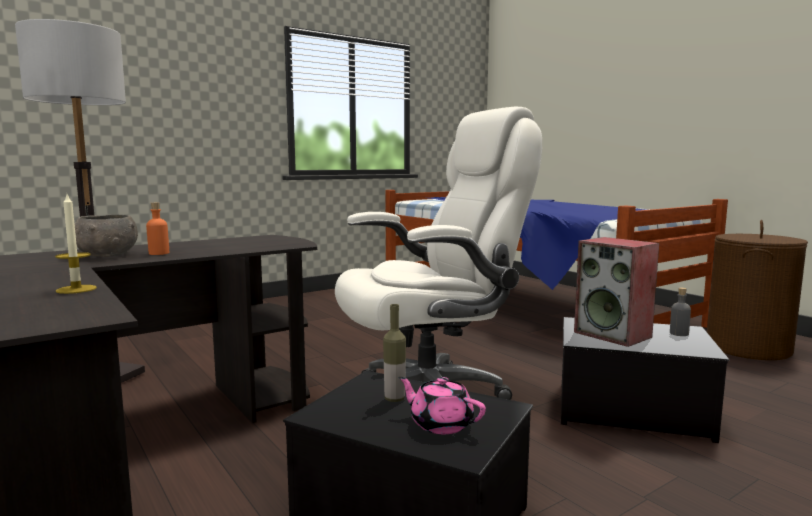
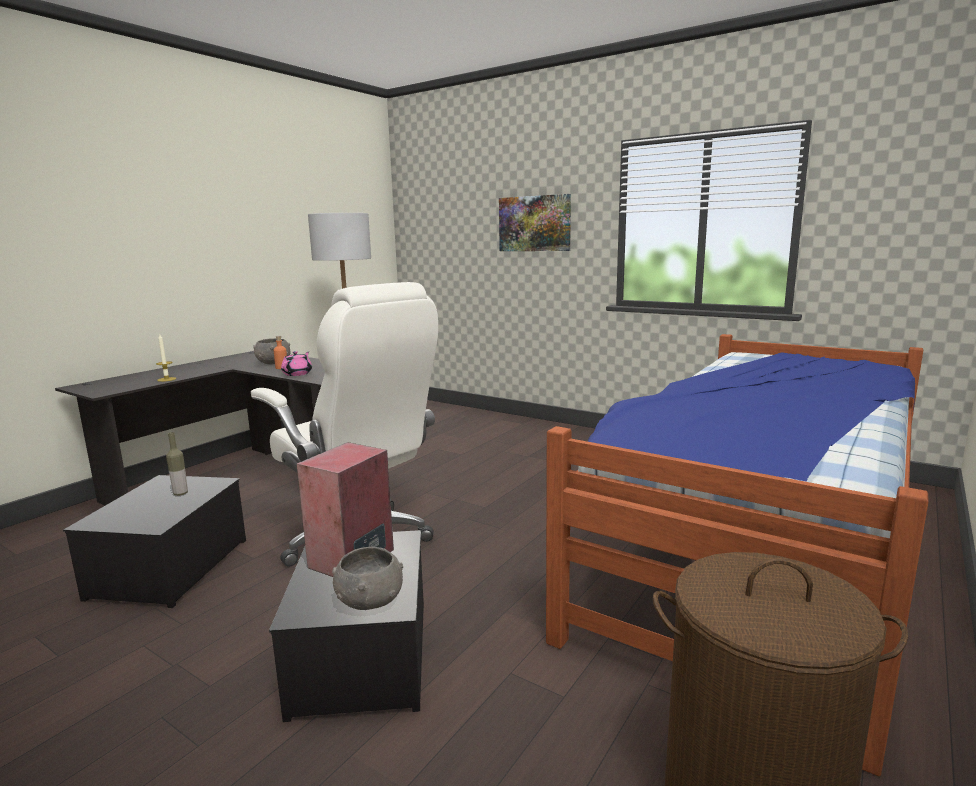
camera: 70 degrees right, 5 degrees up
pink teapot [398,377,486,434] -> pink teapot moved to [281,351,312,376]
grey bottle [670,287,691,336] -> grey bowl [332,547,403,610]
none -> picture [499,194,571,251]

